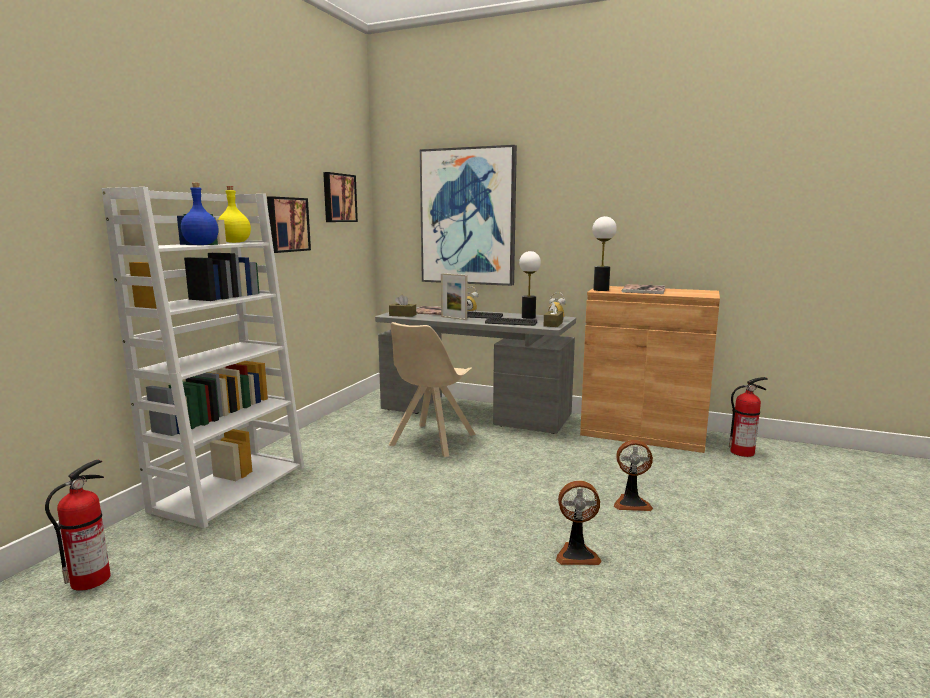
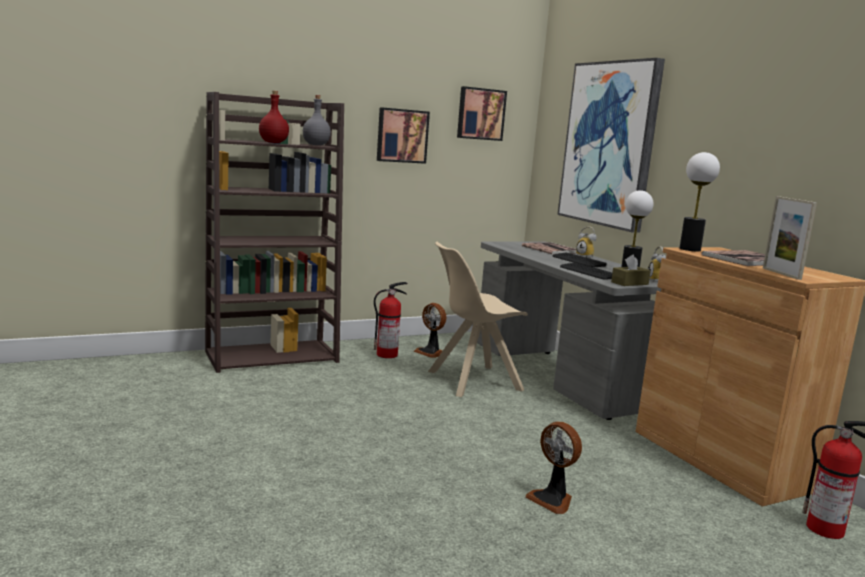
camera: 40 degrees right, 0 degrees up
fire extinguisher [45,460,111,591] -> fire extinguisher moved to [374,282,408,358]
white bookcase [101,187,304,529] -> brown bookcase [205,92,344,373]
blue bottle [181,183,218,245] -> red bottle [259,91,289,143]
yellow bottle [218,186,251,243] -> grey bottle [303,95,331,145]
brown tissue box [389,295,416,317] -> none
picture frame [441,273,467,320] -> picture frame moved to [763,196,817,280]
fan [556,481,601,565] -> fan moved to [414,303,447,358]

